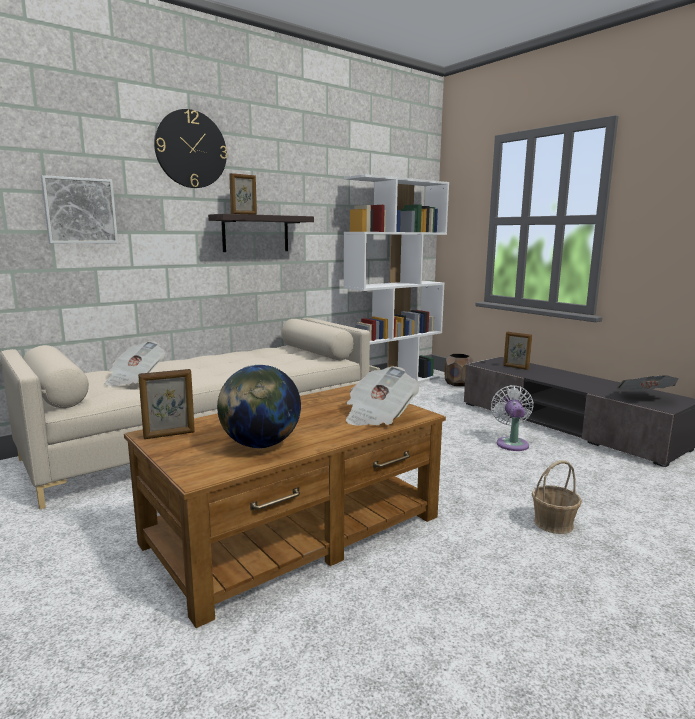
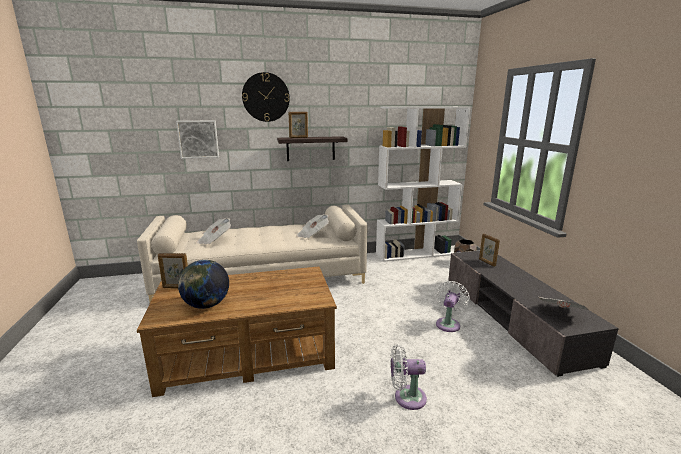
camera: 25 degrees right, 5 degrees up
newspaper [346,366,419,426] -> newspaper moved to [296,214,329,238]
basket [532,460,582,534] -> white fan [390,344,427,410]

